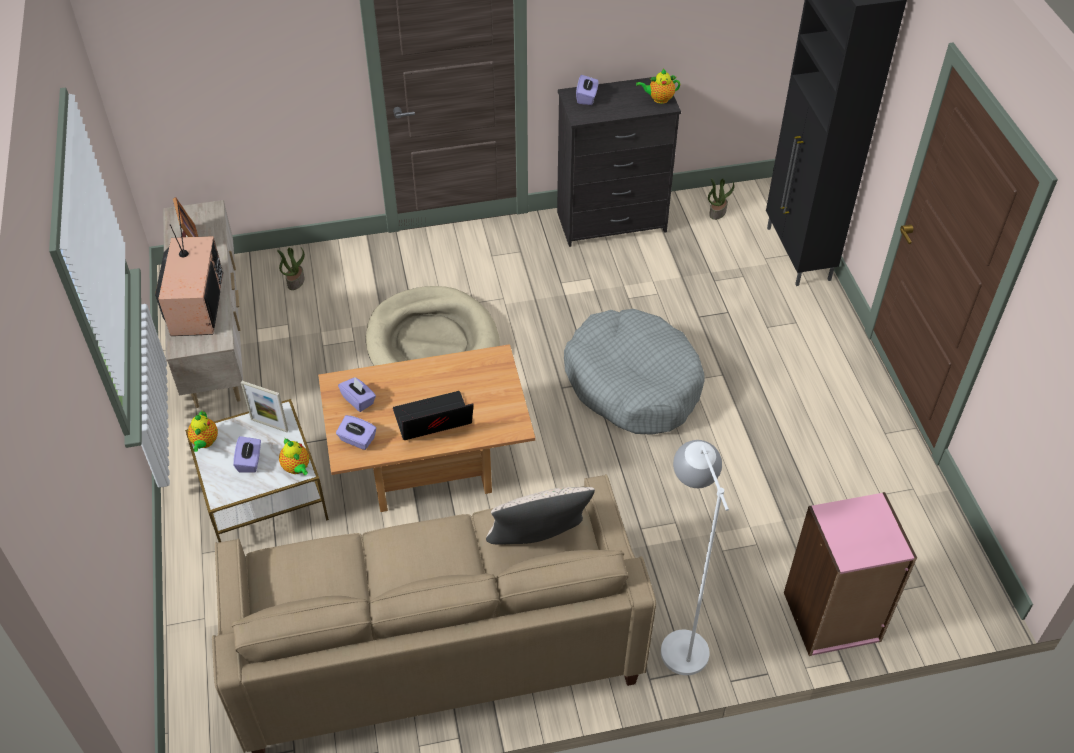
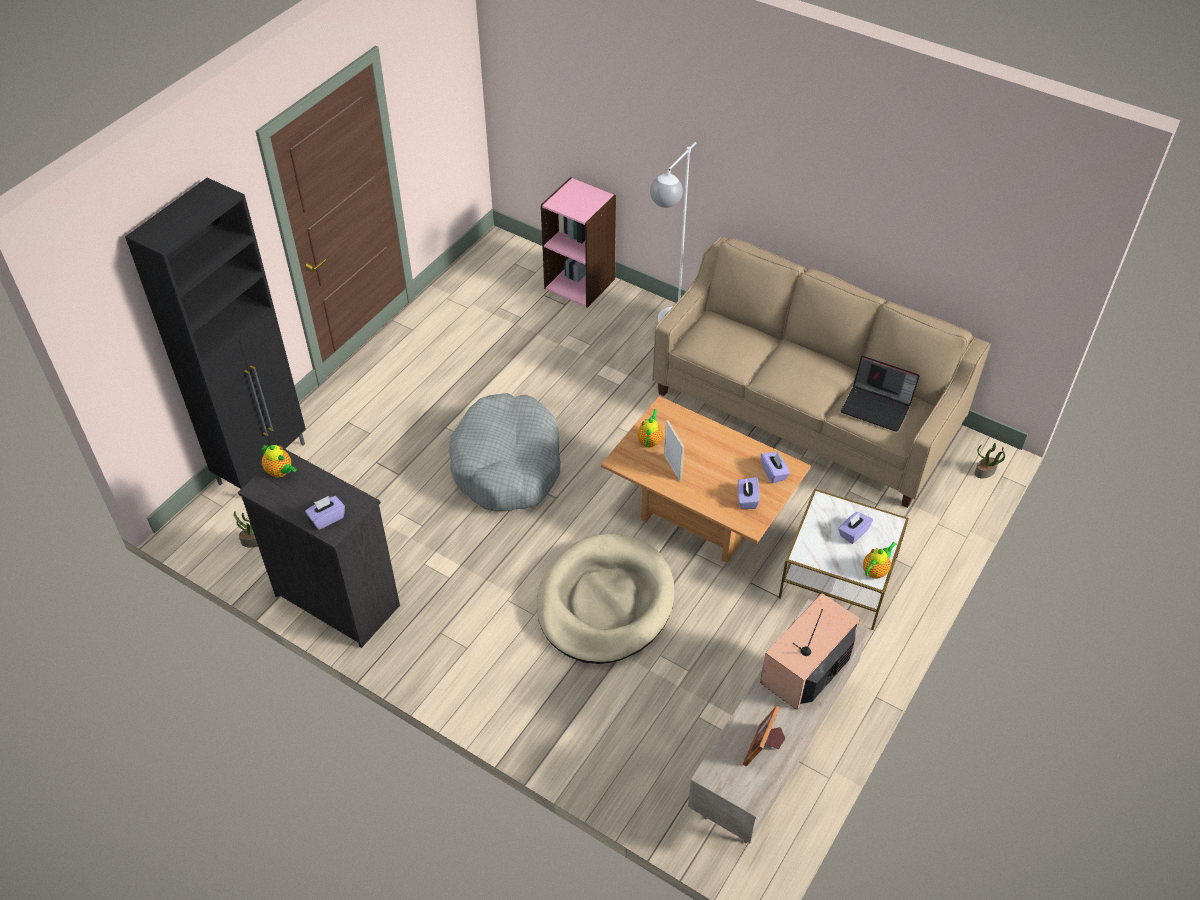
camera: 135 degrees left, 0 degrees up
picture frame [241,381,288,432] -> picture frame moved to [664,420,684,482]
potted plant [277,247,305,290] -> potted plant moved to [975,443,1005,478]
teapot [279,438,309,475] -> teapot moved to [638,409,663,448]
laptop [393,391,474,440] -> laptop moved to [841,356,920,432]
beige pillow [486,487,595,544] -> none

